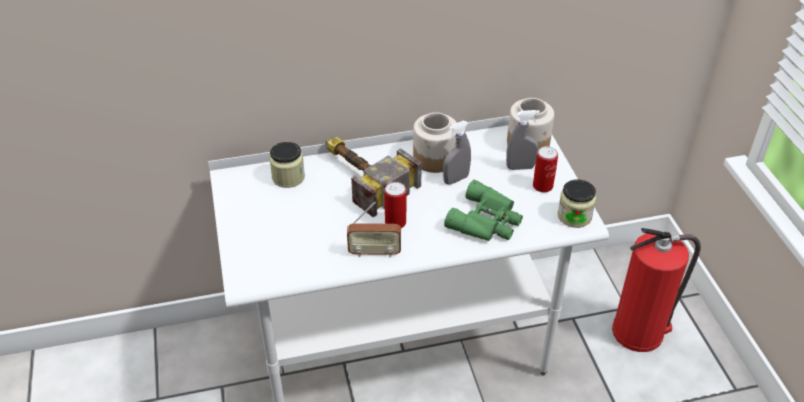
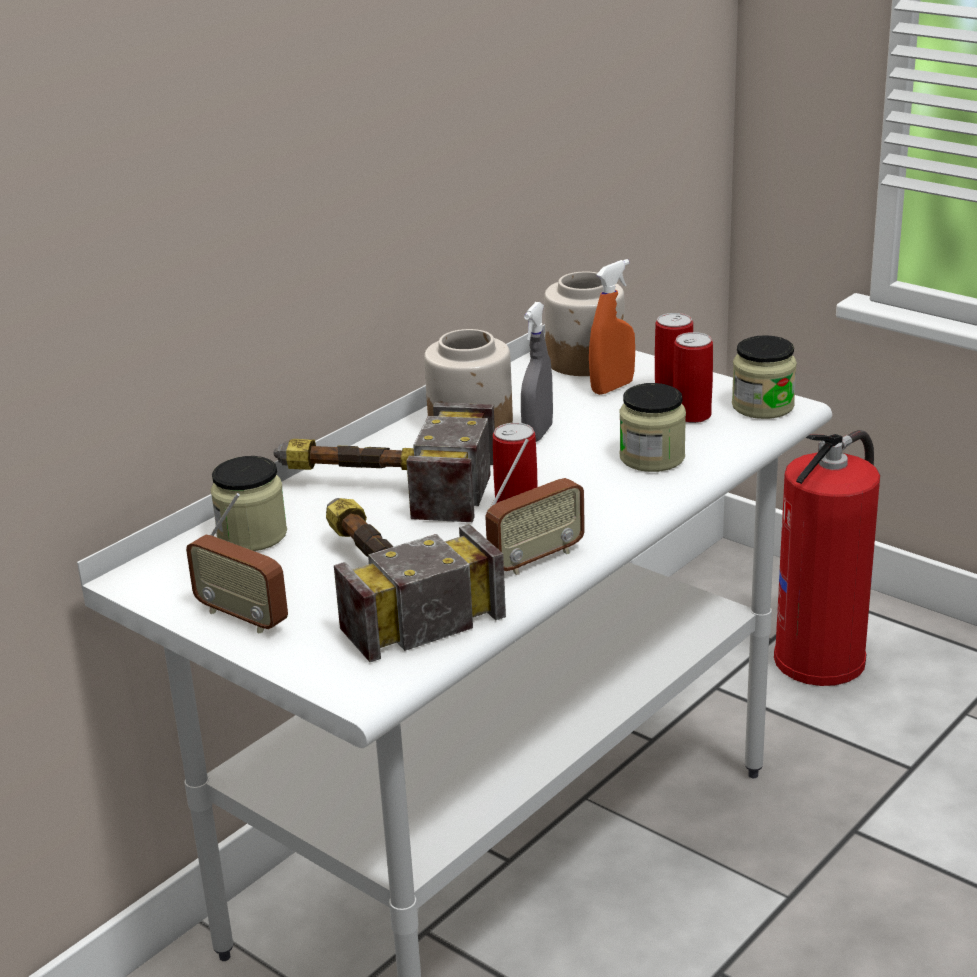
camera: 35 degrees left, 15 degrees down
green binoculars [444,180,523,241] -> jar [619,383,686,472]
grey spray bottle [506,110,540,170] -> orange spray bottle [589,259,635,395]
none -> radio [186,493,288,634]
none -> hammer [326,498,506,662]
none -> can [673,332,713,423]

